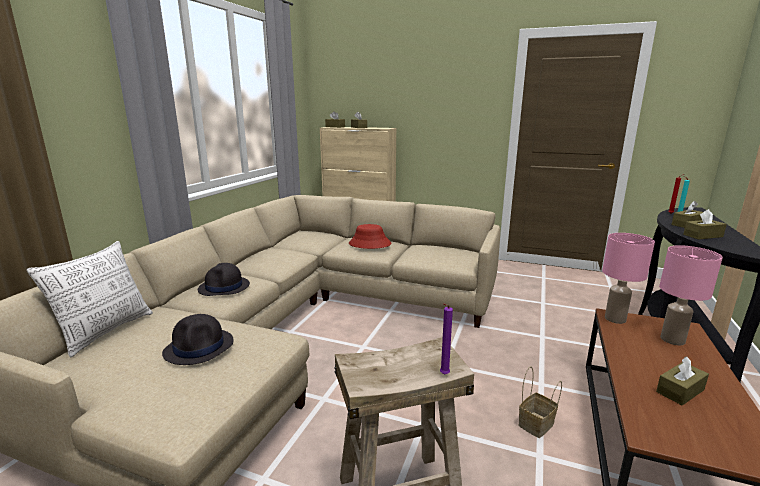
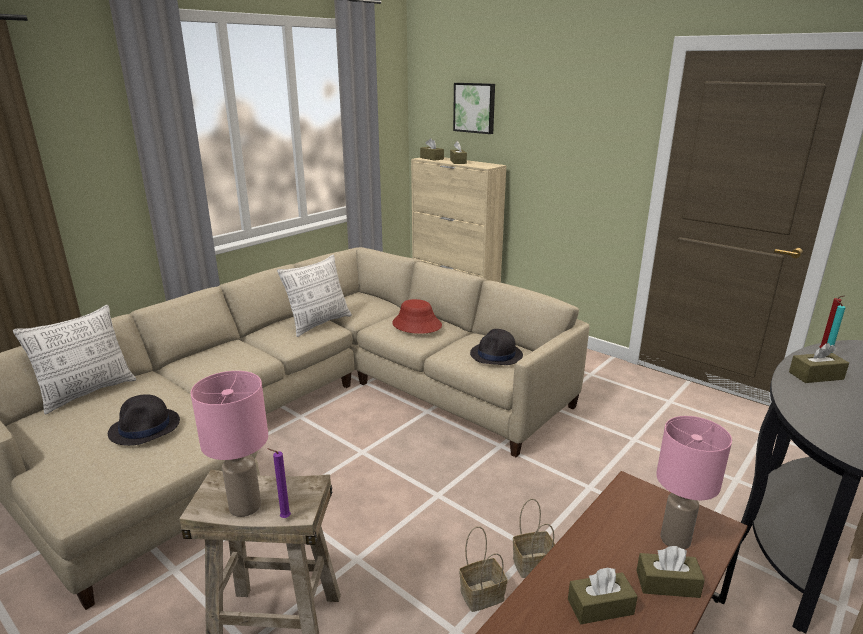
camera: 20 degrees right, 5 degrees up
black hat [198,263,250,296] -> black hat moved to [470,329,523,365]
pink table lamp [602,233,655,324] -> pink table lamp moved to [191,371,268,517]
brown tissue box [683,209,727,240] -> brown tissue box moved to [636,546,705,598]
none -> pillow [277,255,352,337]
none -> picture [453,83,495,134]
none -> basket [513,499,555,578]

